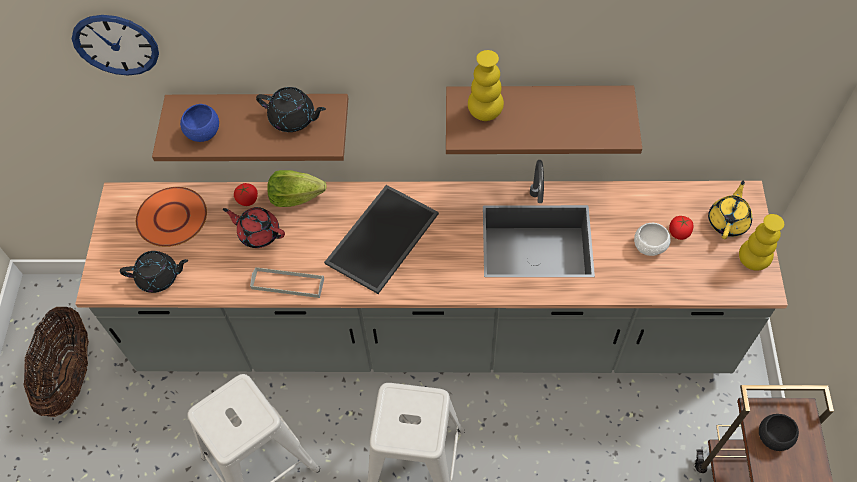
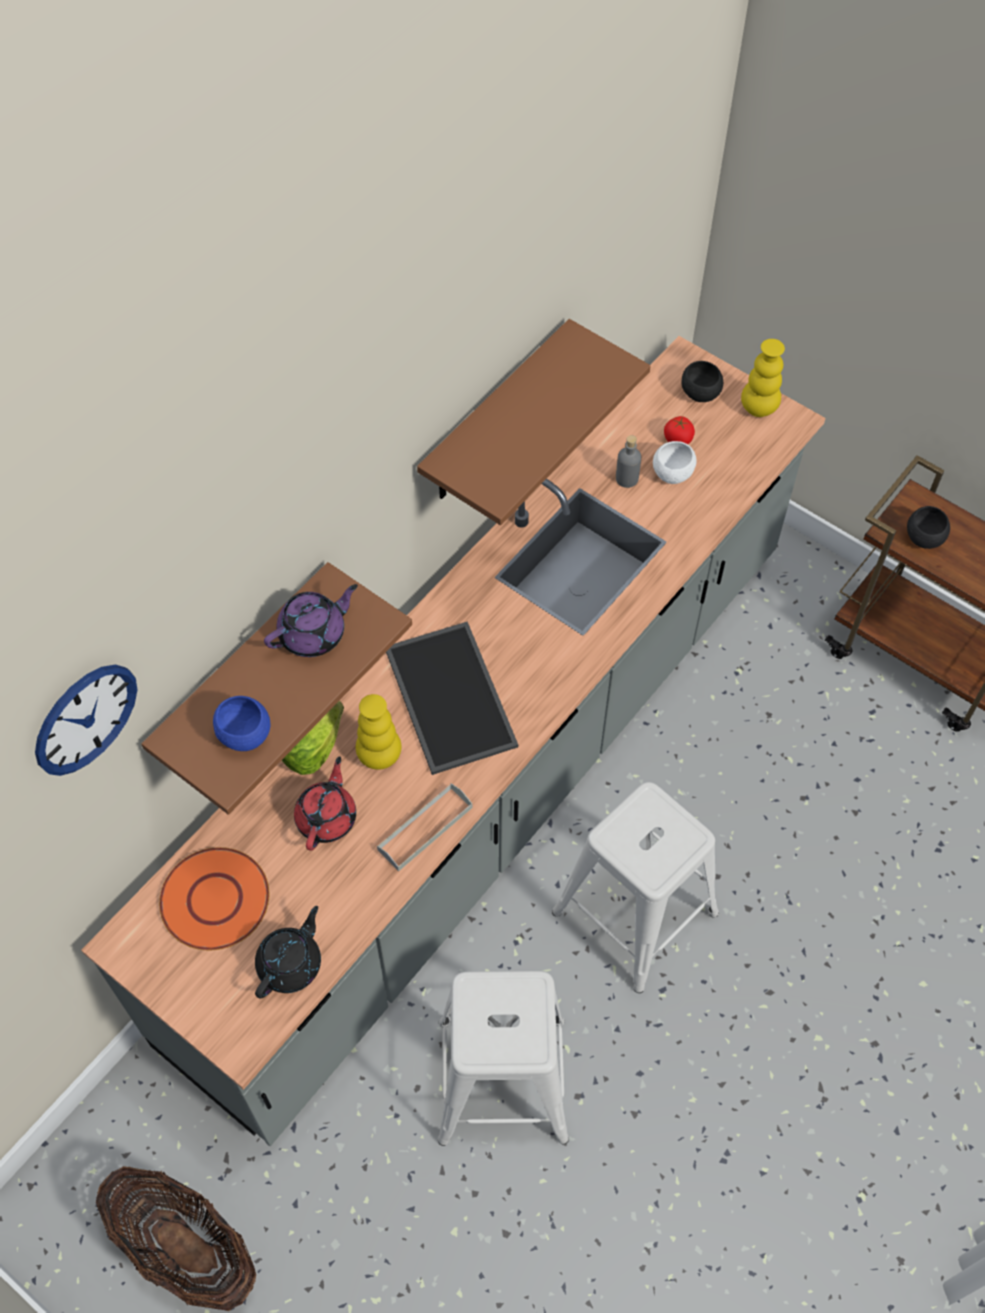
camera: 55 degrees left, 0 degrees up
red teapot [223,207,285,248] -> red teapot turned 135 degrees clockwise [294,756,356,851]
tomato [234,183,258,206] -> none
black teapot [256,87,326,132] -> purple teapot [264,584,358,657]
yellow vase [468,50,504,121] -> yellow vase moved to [356,694,402,770]
yellow teapot [708,180,752,239] -> black bowl [681,361,723,402]
none -> grey bottle [616,435,641,488]

